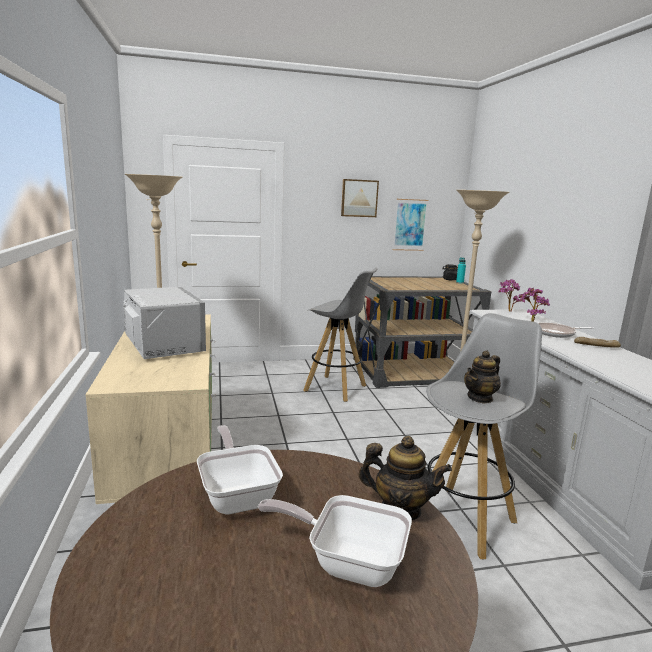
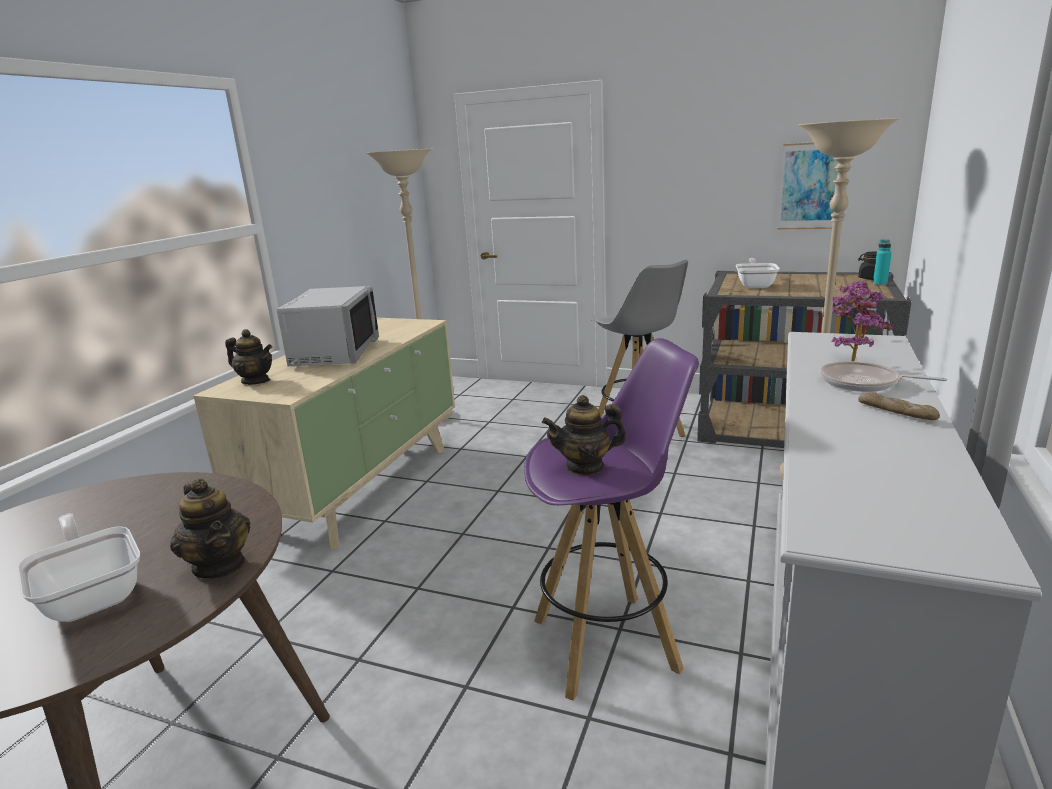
camera: 35 degrees right, 5 degrees up
frying pan [197,425,283,515] -> frying pan moved to [736,258,780,288]
picture [341,179,379,217] -> none
grey stool [426,313,542,559] -> purple stool [524,338,699,701]
none -> teapot [225,329,272,385]

